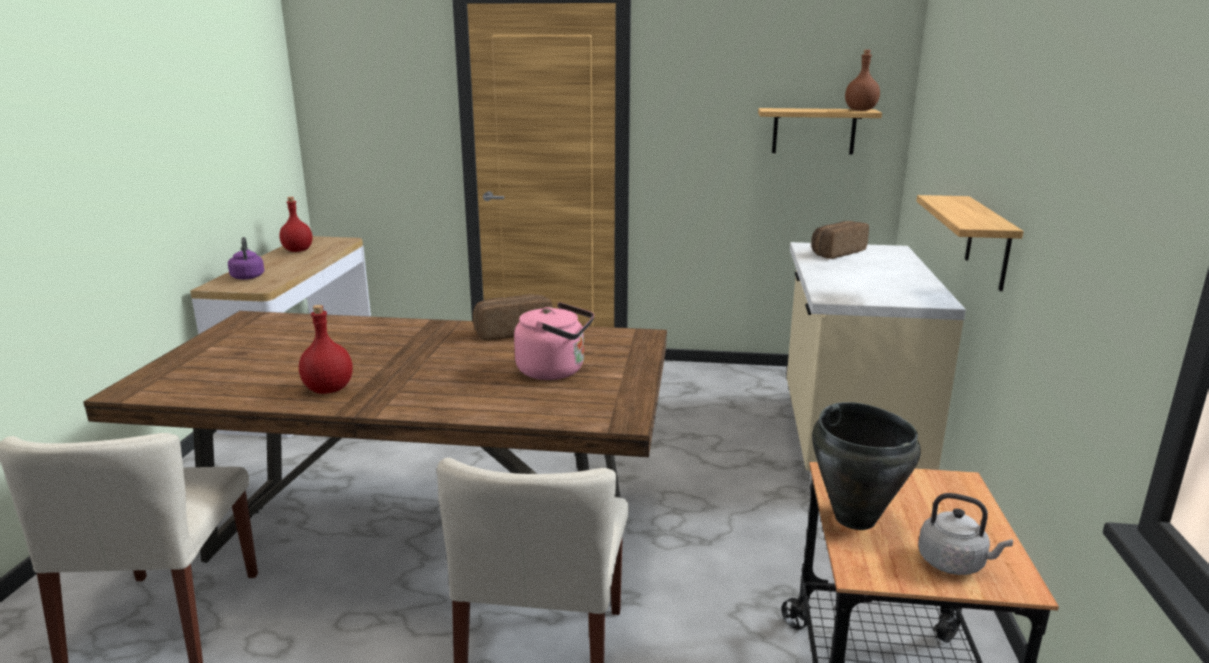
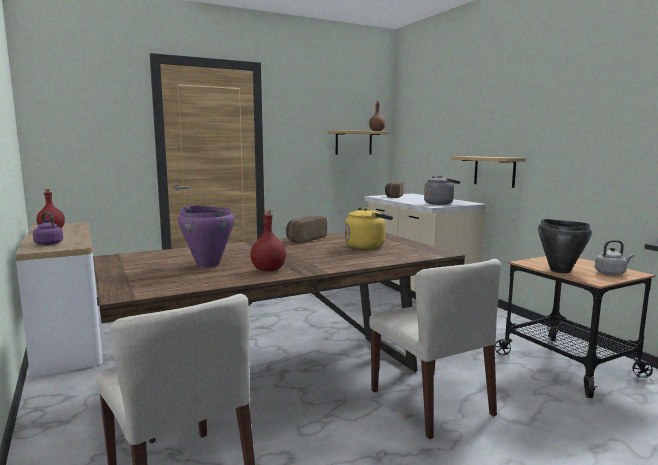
camera: 35 degrees left, 10 degrees down
pink kettle [514,302,594,380] -> yellow kettle [345,208,393,249]
none -> purple cooking pot [178,206,235,268]
none -> grey kettle [424,176,460,205]

